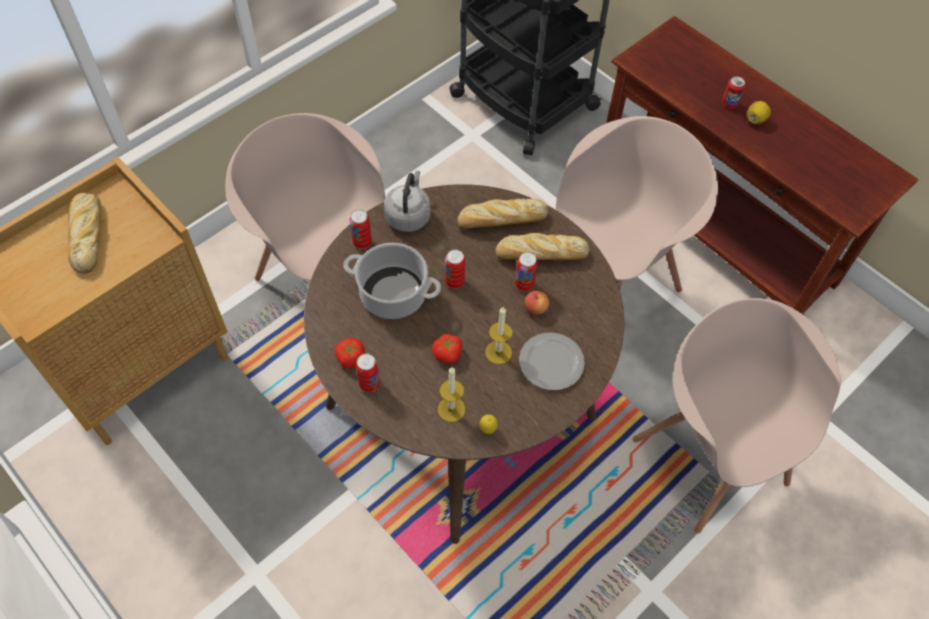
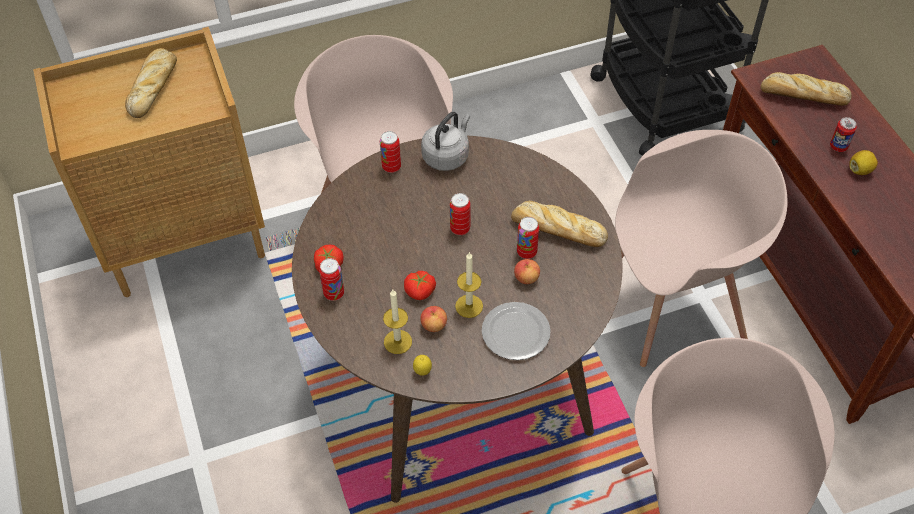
camera: 25 degrees right, 5 degrees down
cooking pot [343,243,441,319] -> none
bread [457,199,548,229] -> bread moved to [761,72,852,106]
none -> apple [420,306,447,332]

